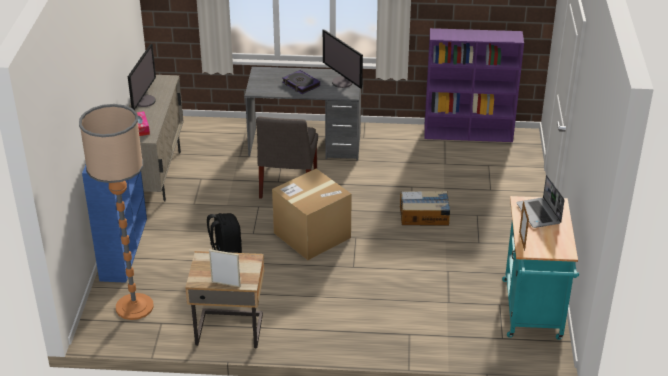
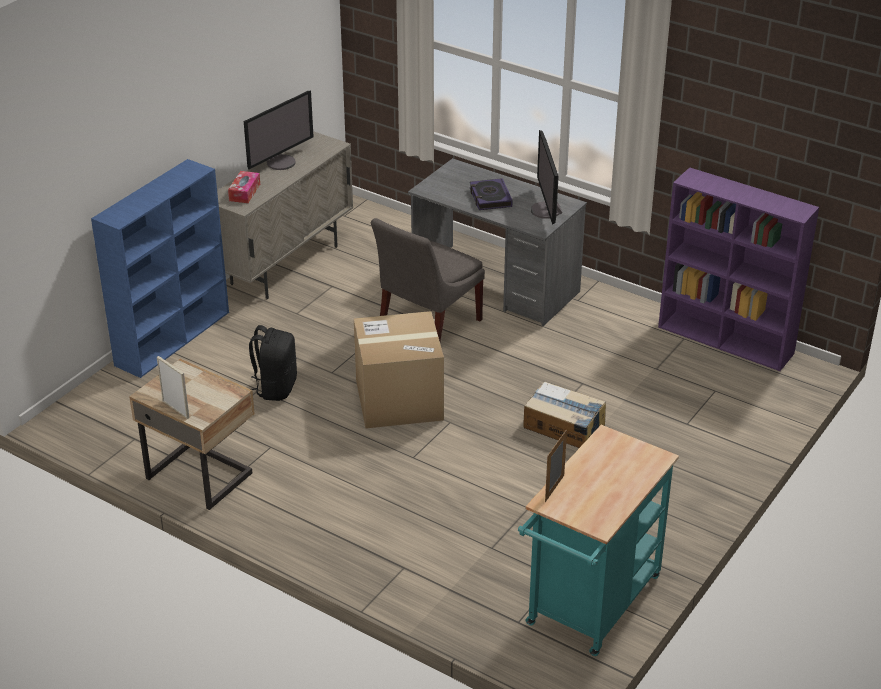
camera: 30 degrees right, 0 degrees up
floor lamp [79,104,154,320] -> none
laptop [516,175,565,228] -> none

